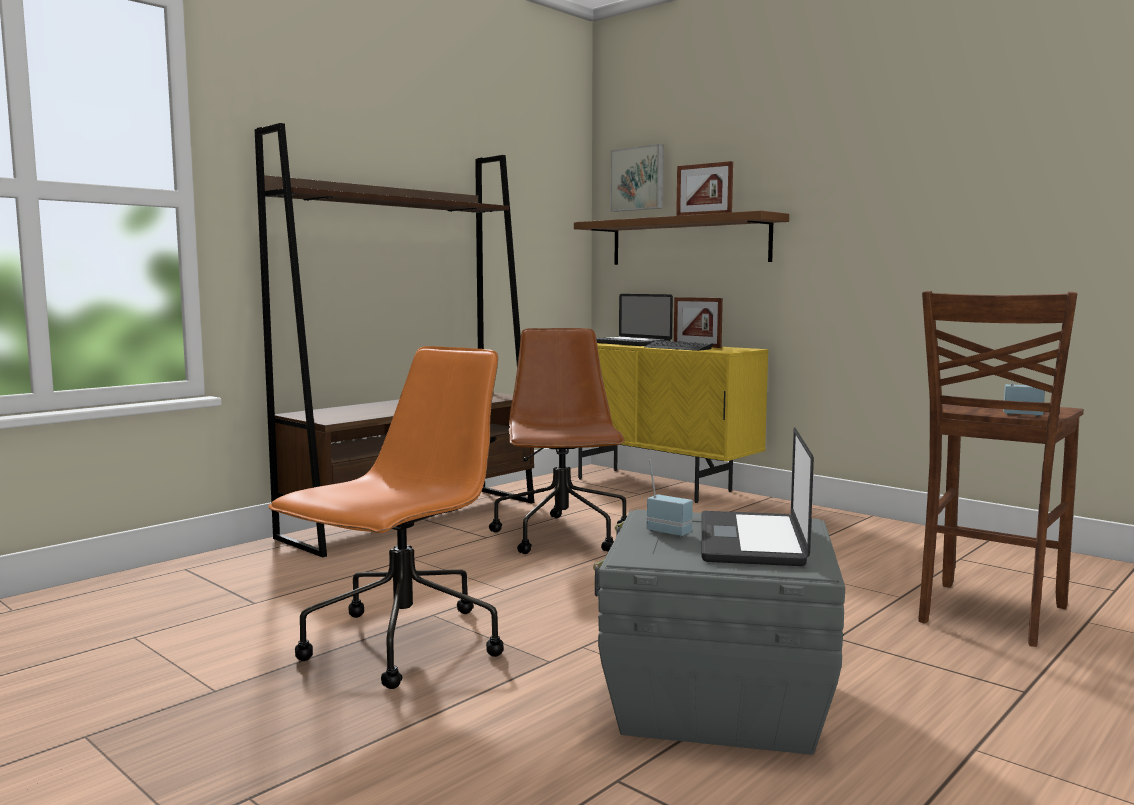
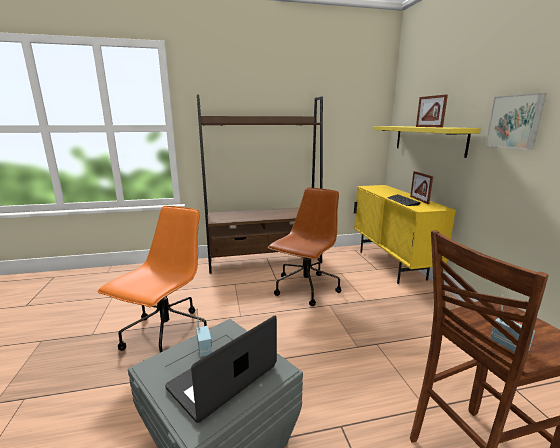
camera: 35 degrees right, 10 degrees up
orange office chair [268,346,503,689] -> orange office chair turned 45 degrees counterclockwise [97,206,207,353]
brown shelf [574,211,789,265] -> yellow shelf [374,126,480,158]
laptop [596,294,673,346] -> none
picture [610,144,664,212] -> picture moved to [485,93,546,149]

